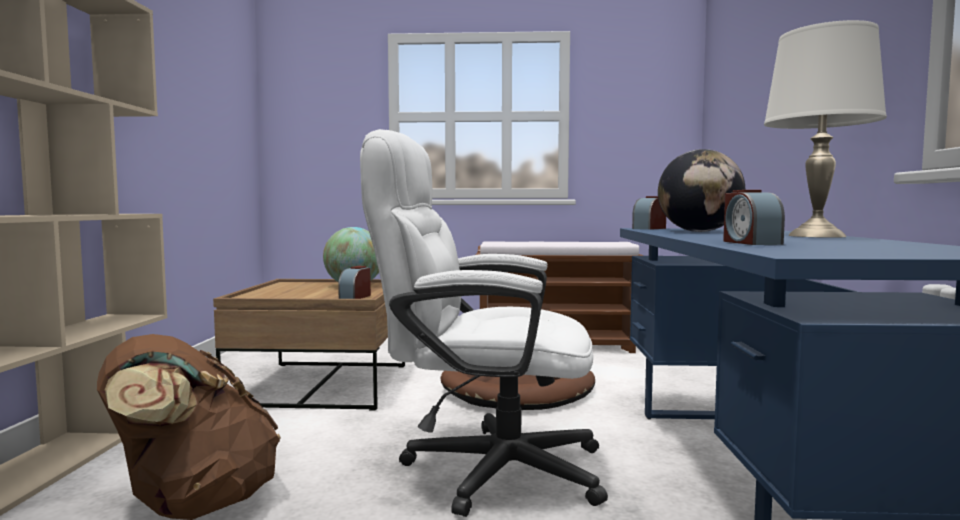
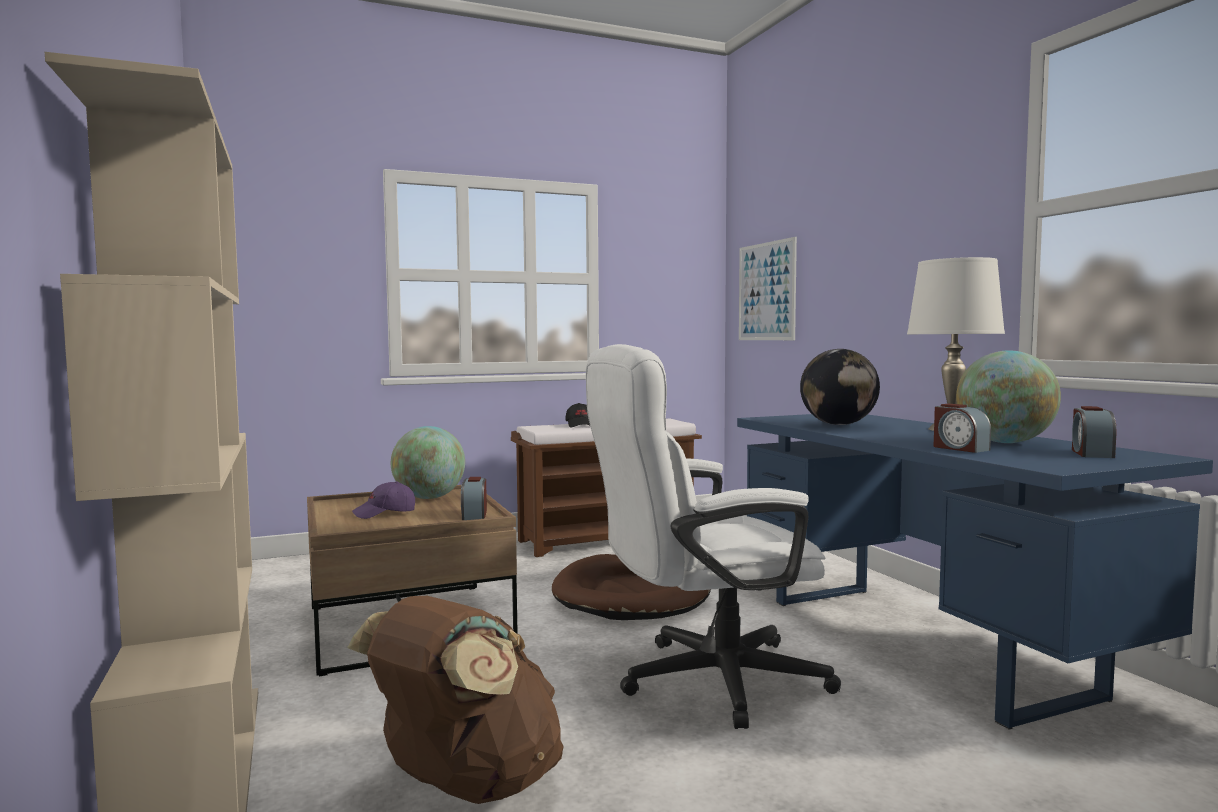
camera: 25 degrees left, 0 degrees up
alarm clock [632,196,666,230] -> alarm clock moved to [1072,406,1116,458]
none -> purple cap [352,481,415,519]
none -> black cap [565,403,590,428]
none -> picture [739,237,797,340]
none -> globe [956,350,1061,443]

